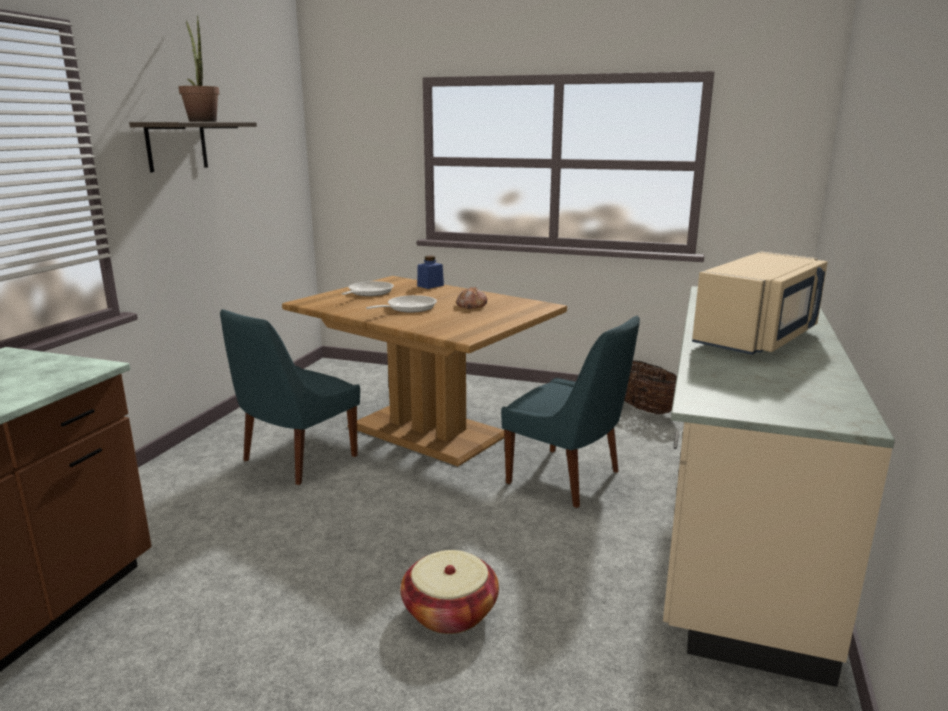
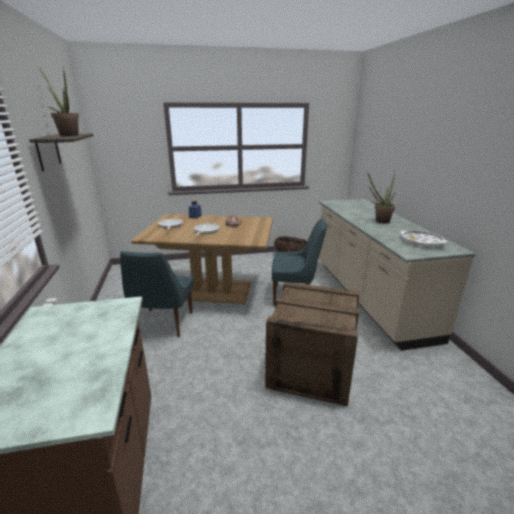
camera: 30 degrees left, 5 degrees up
basket [401,550,499,634] -> crate [265,282,359,406]
beige microwave [692,251,828,355] -> potted plant [367,172,396,223]
none -> white tray [400,231,447,248]

